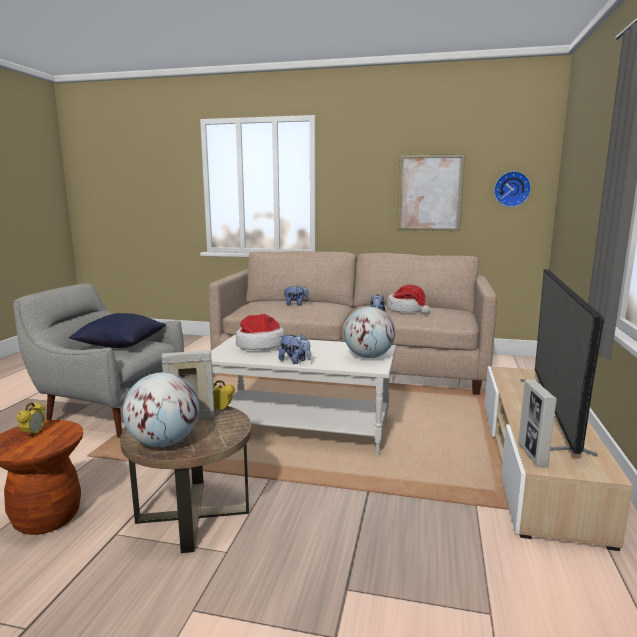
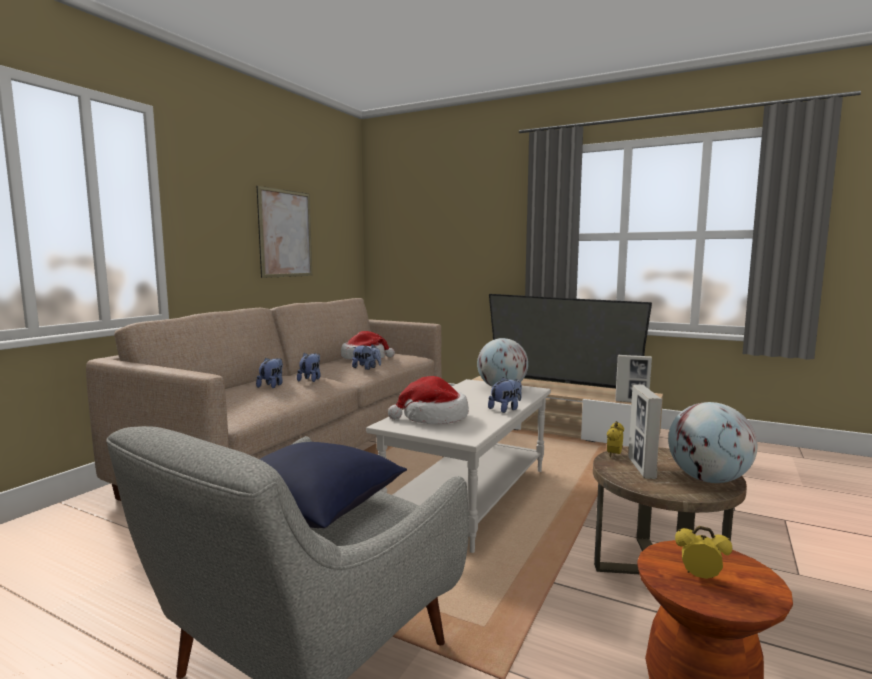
camera: 75 degrees left, 5 degrees down
wall clock [494,171,531,207] -> none
none -> plush toy [297,353,321,382]

